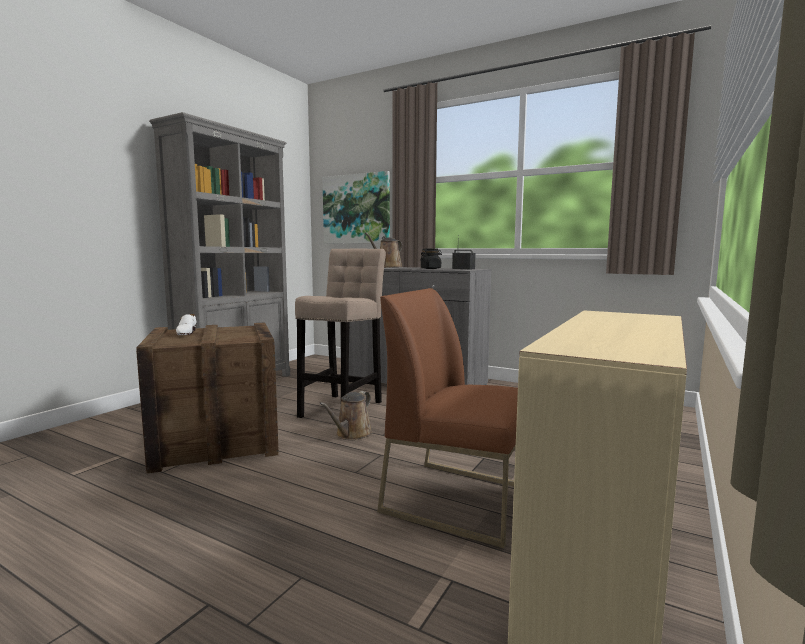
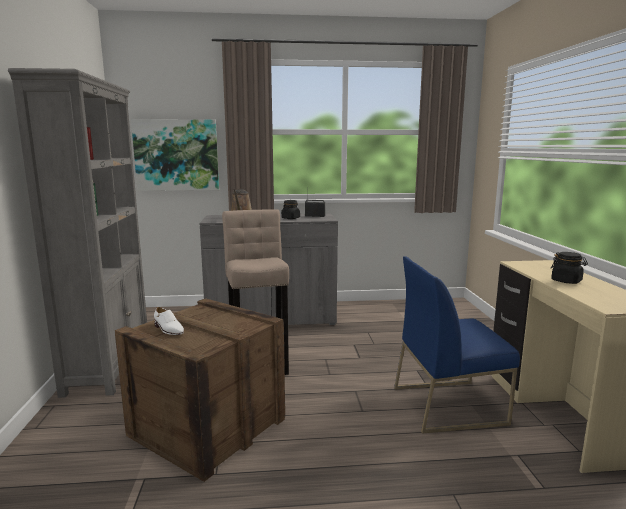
camera: 35 degrees left, 5 degrees up
brown watering can [319,391,372,440] -> none
brown chair [377,288,518,548] -> blue chair [394,256,520,434]
none -> black jar [551,252,588,284]

